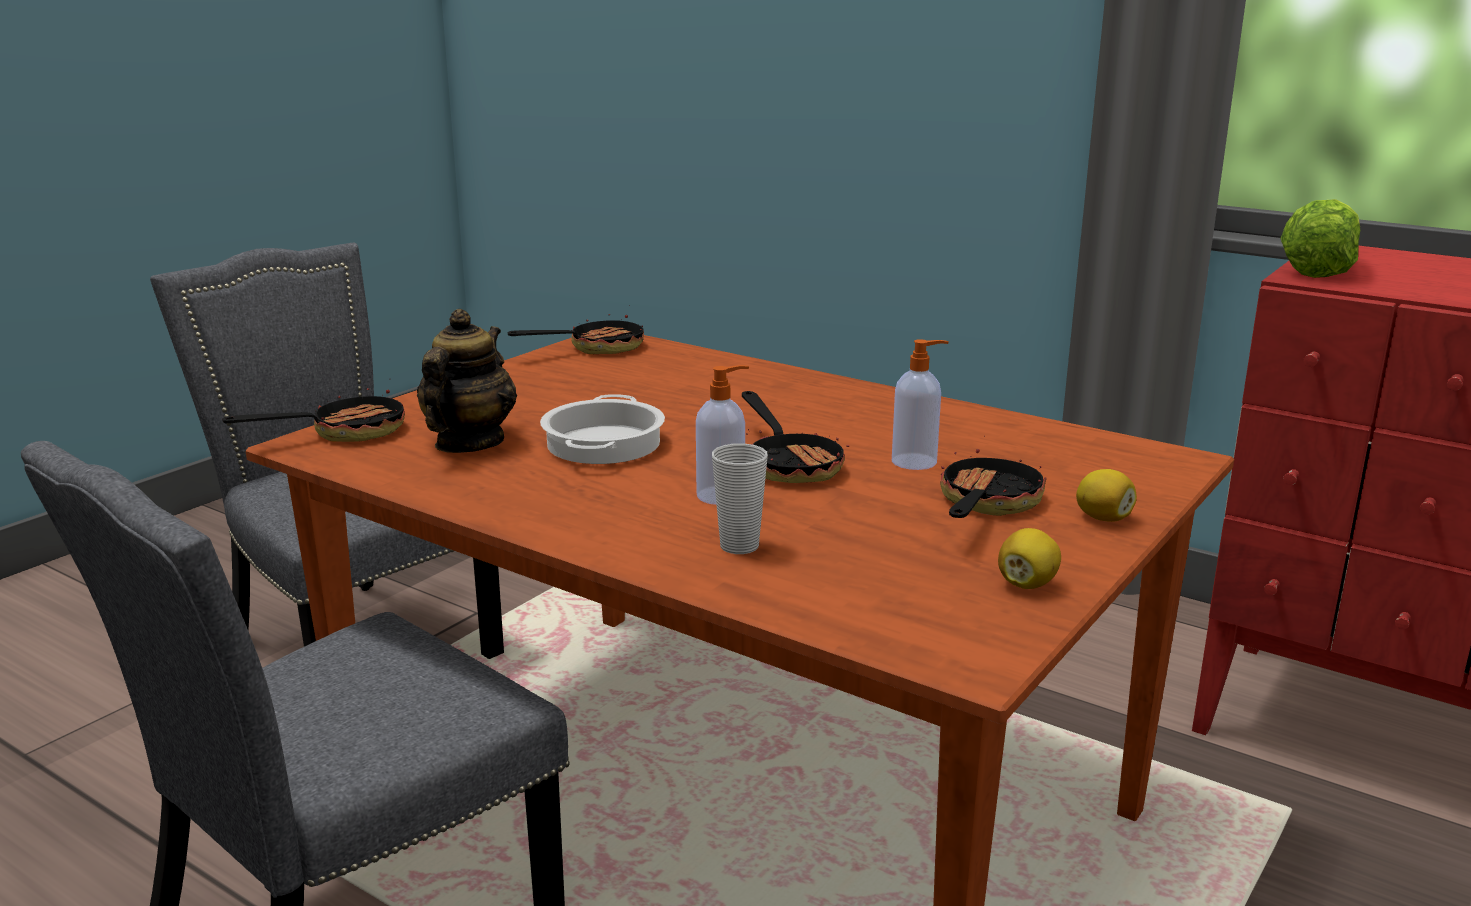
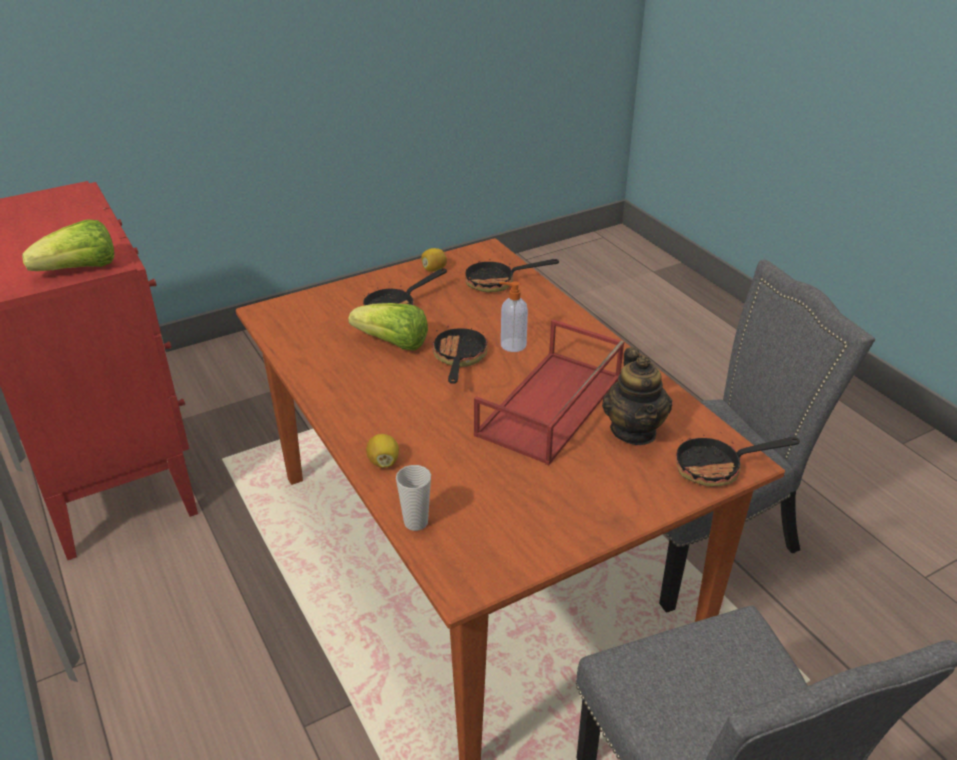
camera: 155 degrees left, 15 degrees up
teapot [417,309,517,453] -> teapot turned 45 degrees counterclockwise [602,347,672,445]
frying pan [508,305,644,354] -> frying pan moved to [465,257,559,292]
cooking pot [540,394,665,464] -> red tray [474,320,624,465]
cup [712,443,768,554] -> cup moved to [396,465,431,531]
soap dispenser [892,339,949,470] -> lettuce [348,303,428,351]
lemon [1076,469,1137,522] -> lemon moved to [366,434,399,468]

